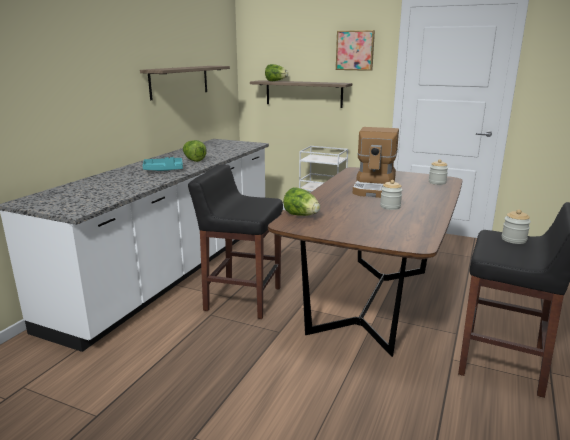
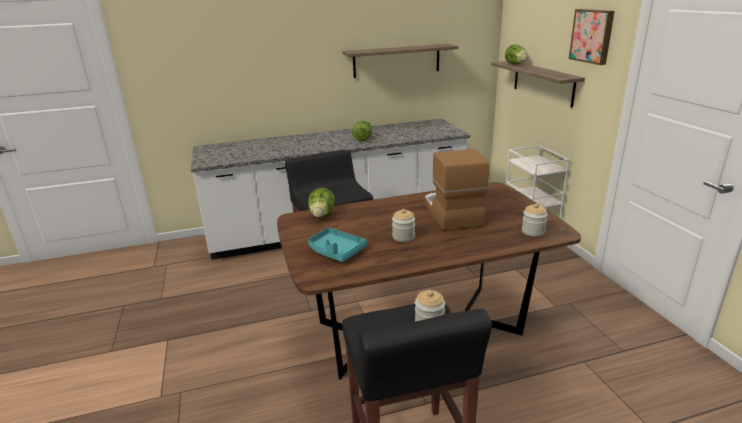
camera: 50 degrees right, 5 degrees up
turquoise tray [143,157,183,171] -> turquoise tray moved to [308,227,367,262]
coffee machine [353,127,399,198] -> coffee machine turned 105 degrees clockwise [424,149,489,230]

